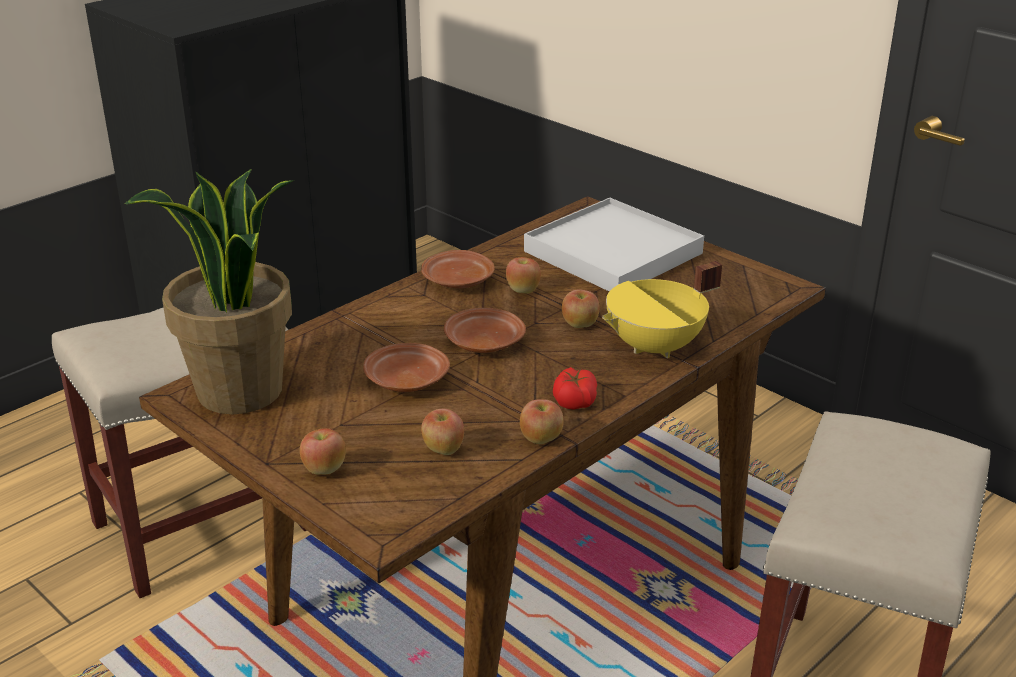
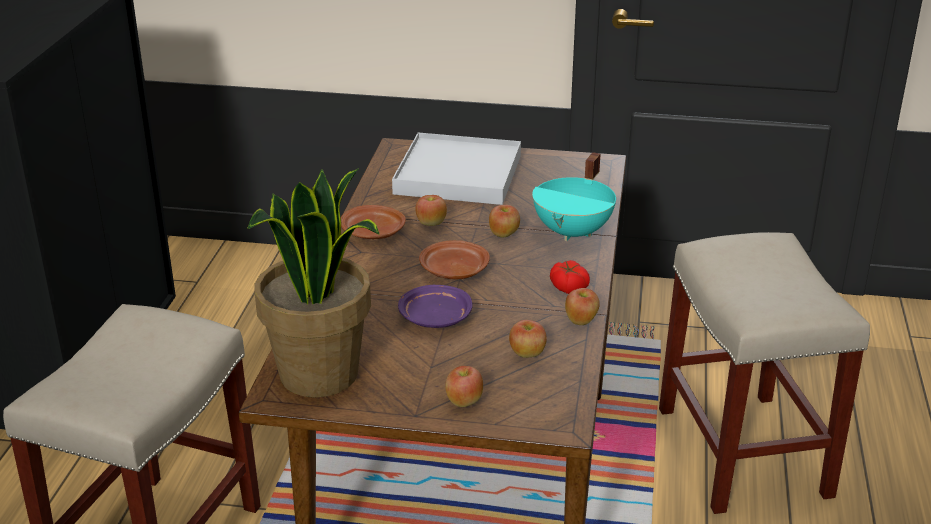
camera: 35 degrees left, 0 degrees up
brown plate [363,343,450,392] -> purple plate [398,285,473,328]
yellow cooking pot [602,261,722,358] -> turquoise cooking pot [532,152,616,241]

